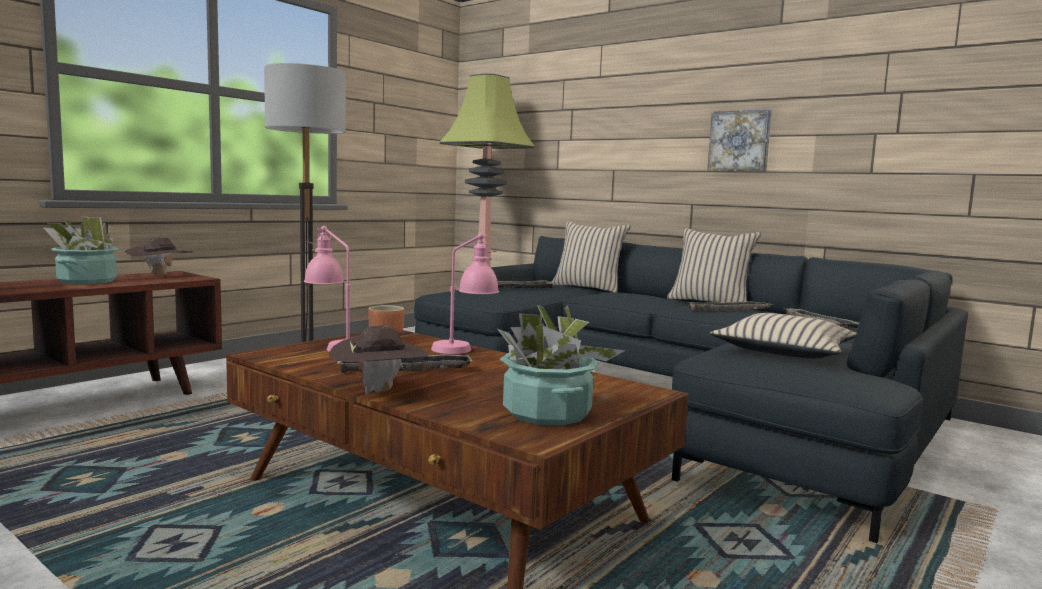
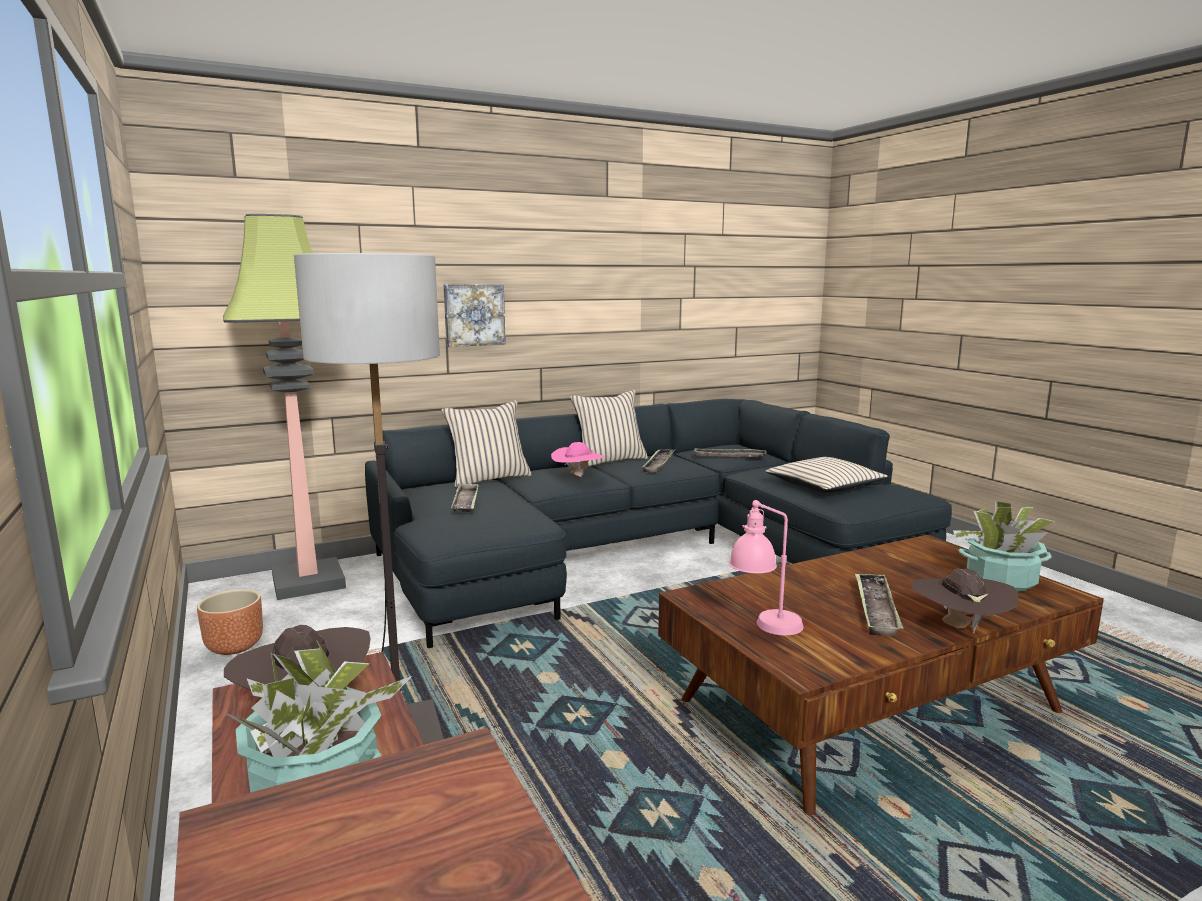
camera: 65 degrees left, 5 degrees up
pink table lamp [431,233,499,354] -> none
picture [707,109,772,172] -> picture moved to [444,284,506,347]
none -> pink hat [551,442,605,477]

